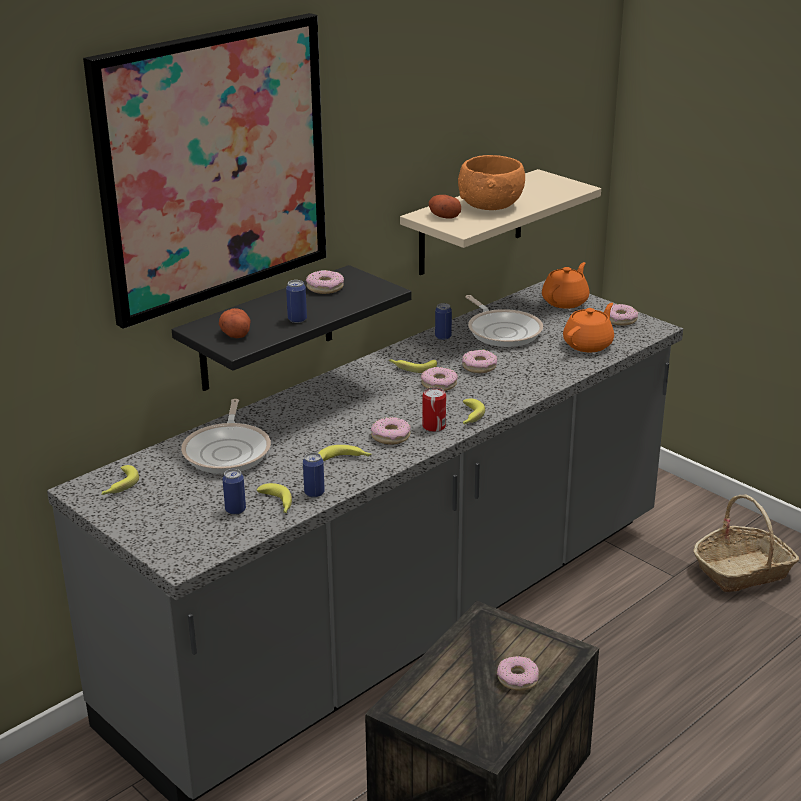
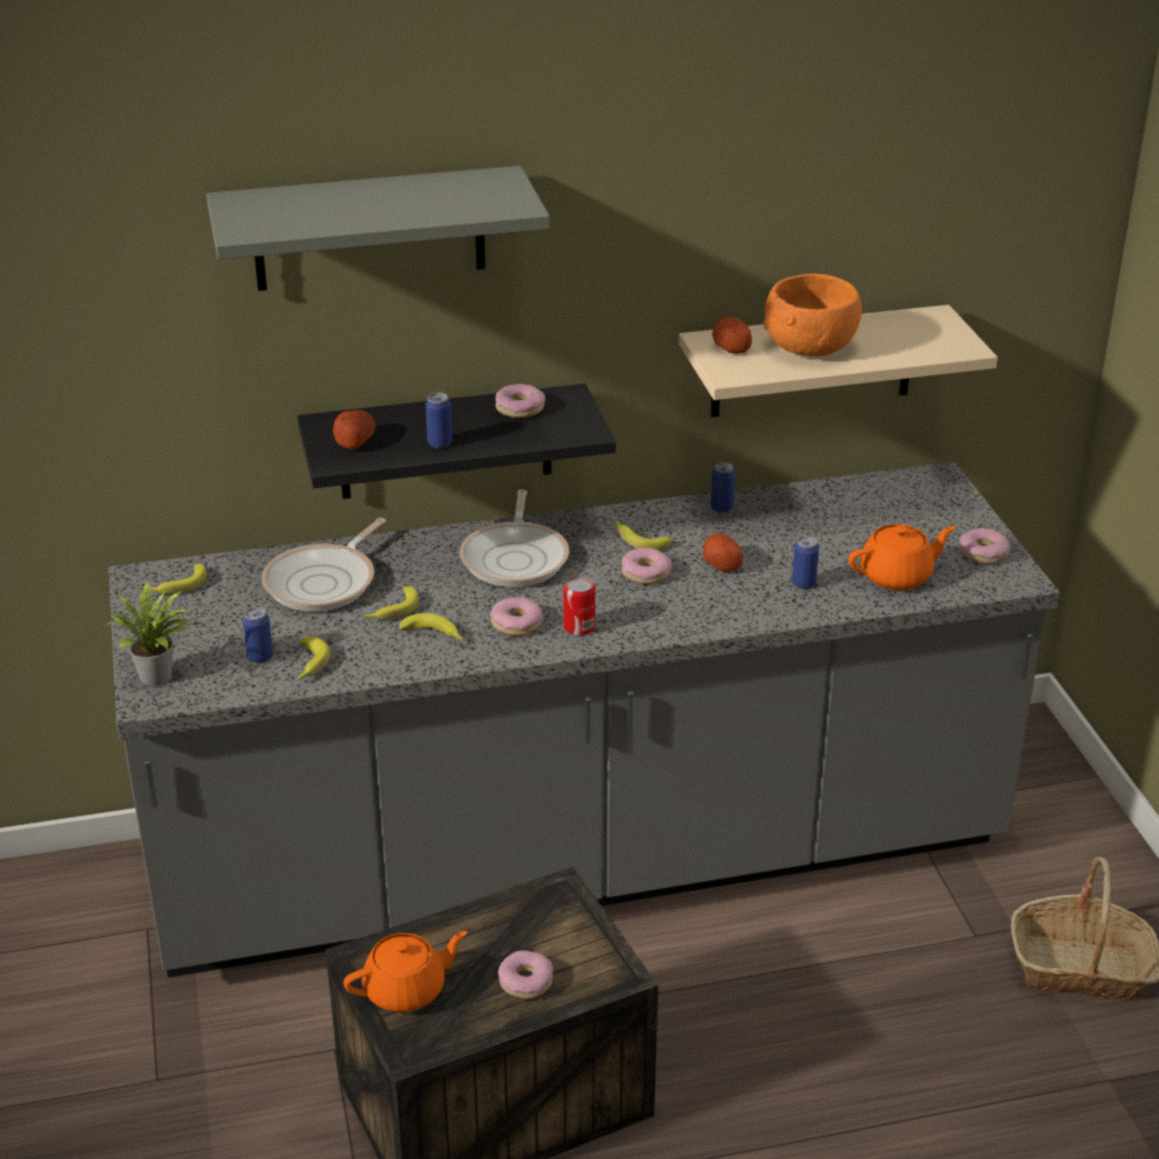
camera: 30 degrees right, 5 degrees up
picture [83,13,327,329] -> grey shelf [206,166,550,291]
can [303,453,325,498] -> can moved to [792,536,819,589]
donut [462,350,497,373] -> potato [703,533,743,572]
banana [463,398,485,424] -> banana moved to [364,586,419,620]
frying pan [465,295,543,347] -> frying pan moved to [460,490,569,587]
orange teapot [542,262,589,309] -> orange teapot moved to [343,931,467,1012]
none -> potted plant [105,581,193,686]

